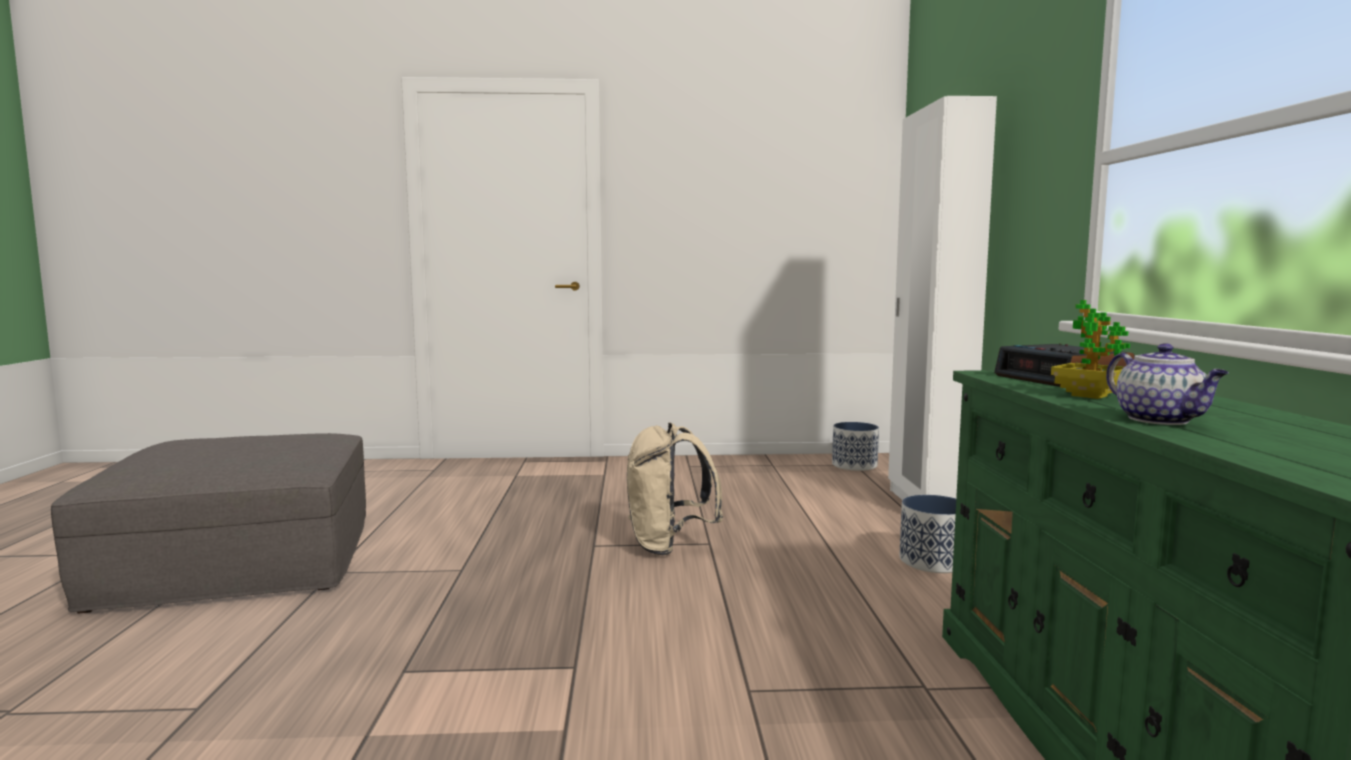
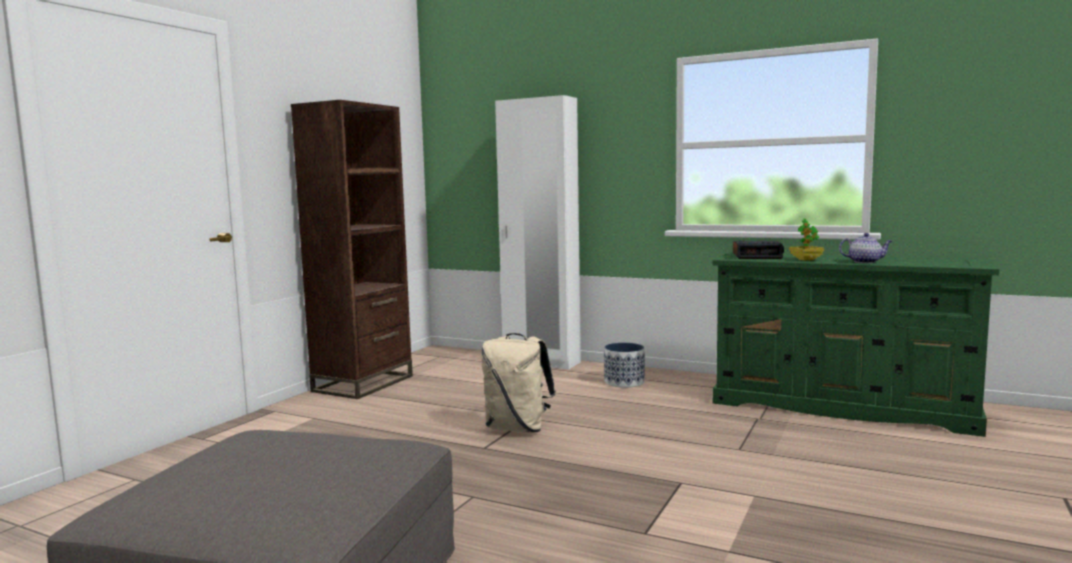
camera: 60 degrees left, 0 degrees up
planter [832,422,879,471] -> none
none -> brown bookcase [291,100,413,399]

